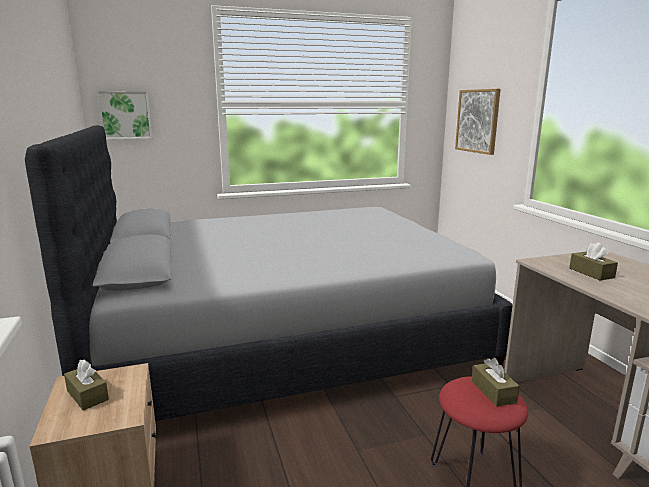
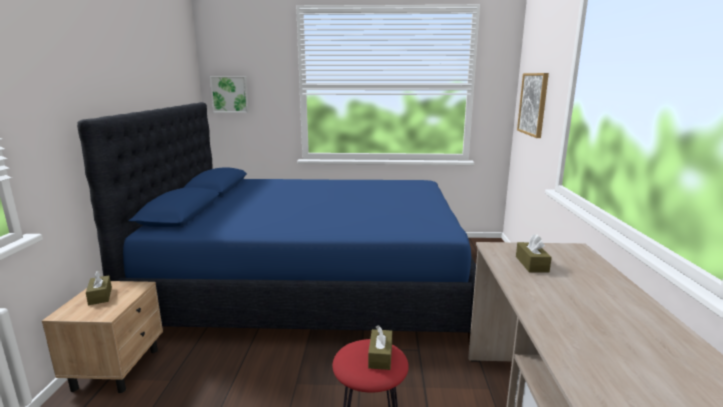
camera: 20 degrees right, 0 degrees up
grey bed [25,125,513,421] -> blue bed [77,102,476,344]

